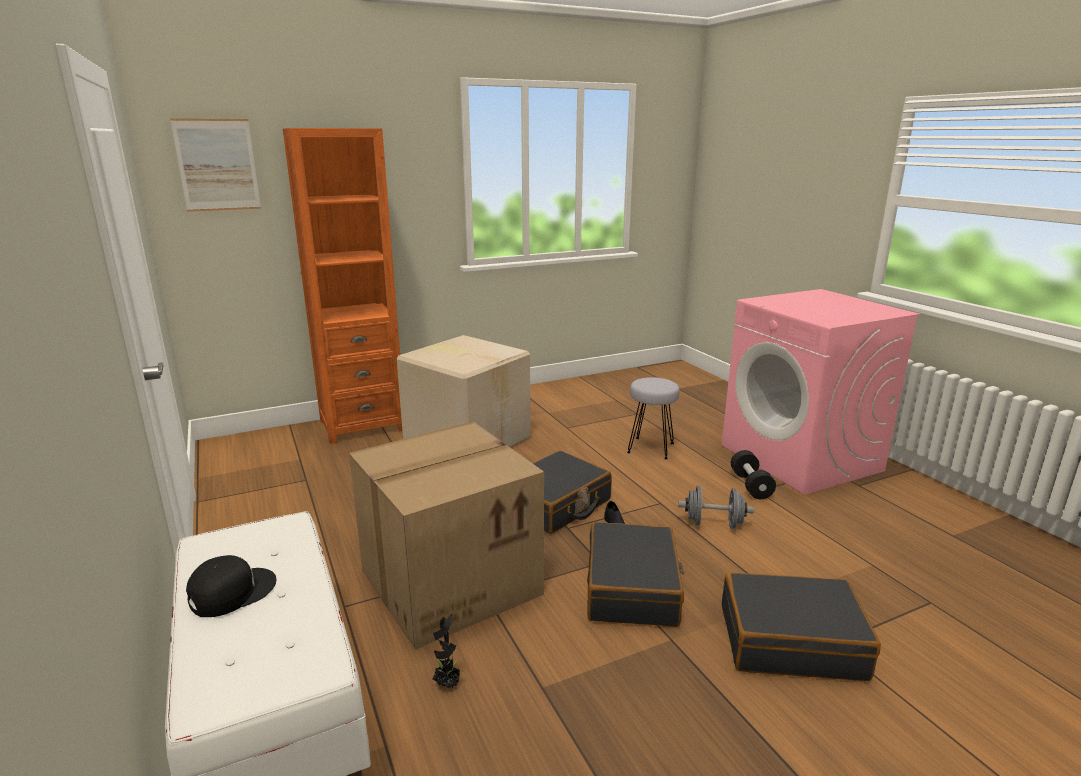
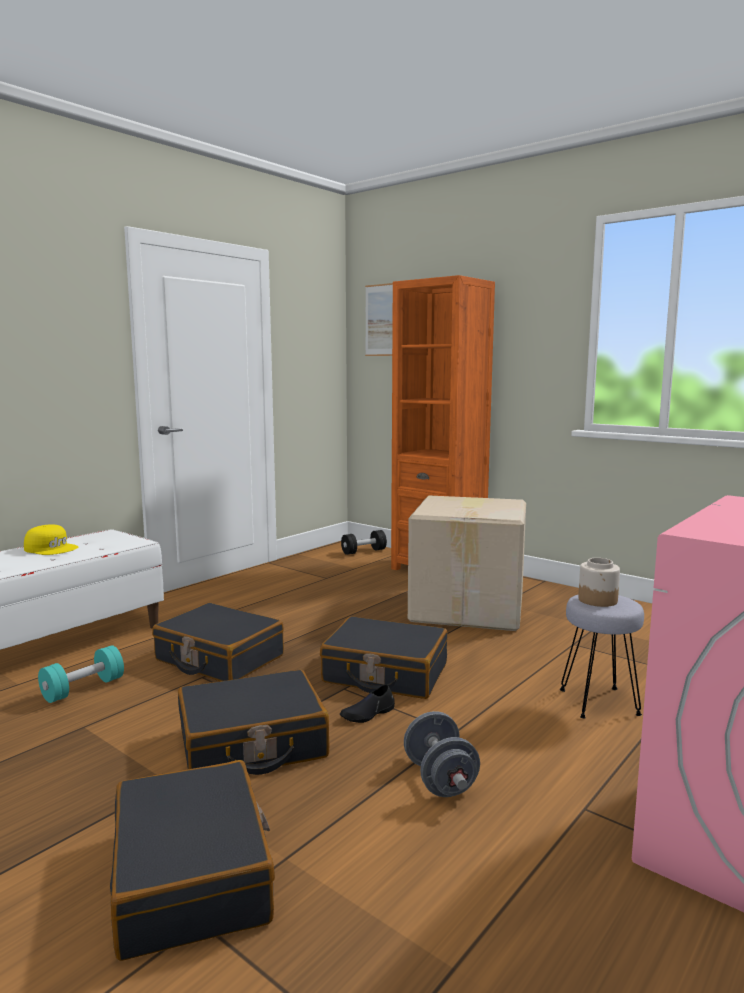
camera: 65 degrees right, 10 degrees down
black cap [186,555,276,617] -> yellow cap [24,524,78,555]
cardboard box [349,421,544,650] -> black suitcase [152,603,284,681]
potted plant [432,614,463,689] -> turquoise dumbbell [38,645,124,703]
black dumbbell [731,450,776,499] -> black dumbbell moved to [341,530,387,555]
none -> jar [578,558,620,607]

